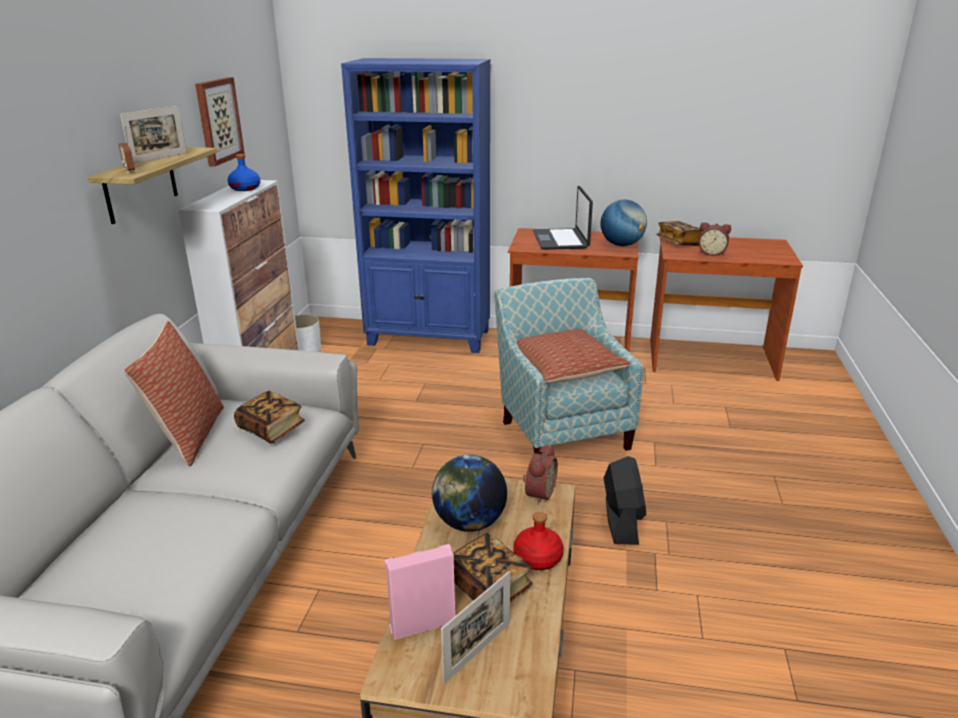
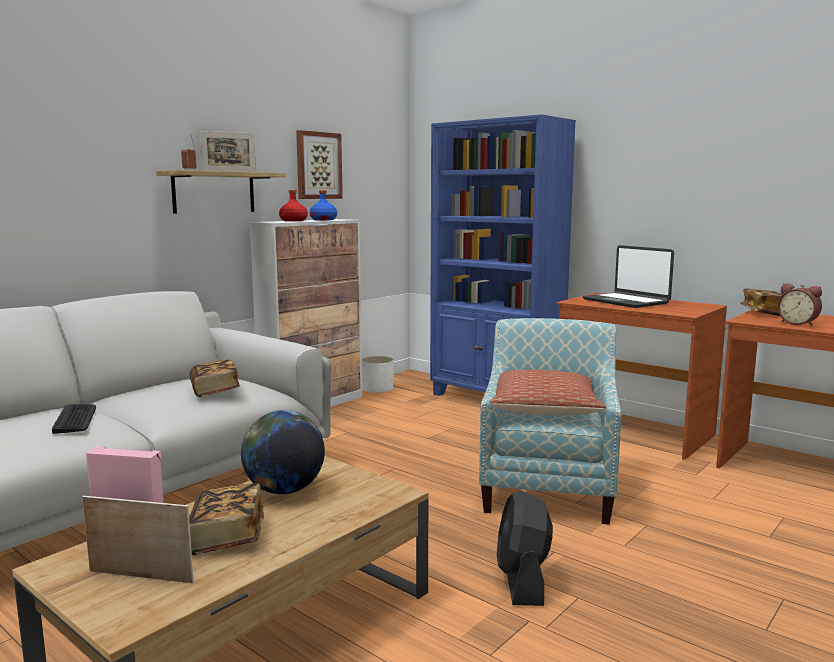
camera: 30 degrees right, 15 degrees down
pillow [123,321,224,466] -> none
picture frame [441,571,510,684] -> picture frame turned 150 degrees counterclockwise [82,496,194,584]
red bottle [514,512,564,570] -> red bottle moved to [279,190,308,221]
alarm clock [523,444,558,505] -> none
laptop [533,186,593,250] -> laptop turned 60 degrees counterclockwise [583,245,674,308]
globe [600,200,647,246] -> none
black fan [604,456,646,545] -> black fan turned 150 degrees clockwise [497,491,553,606]
none -> keyboard [52,404,96,434]

